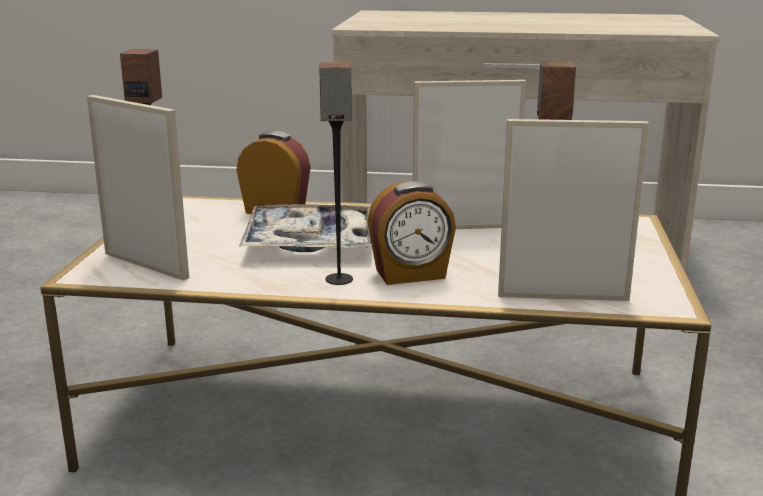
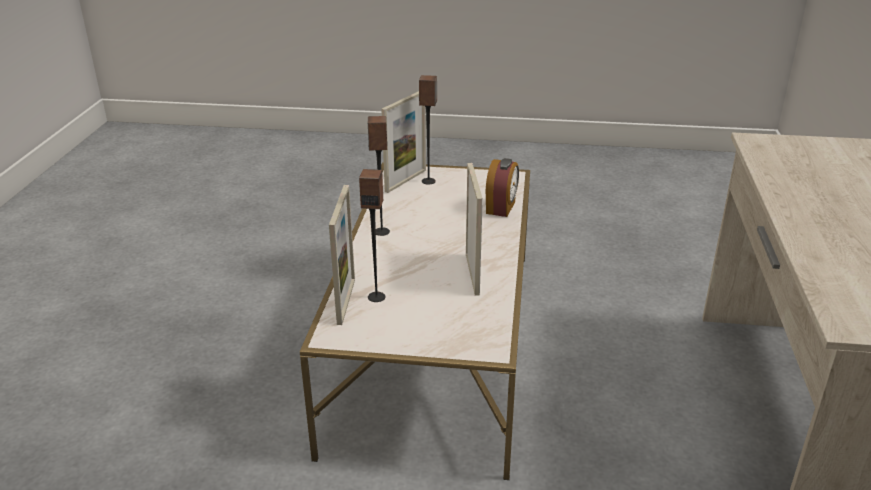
camera: 90 degrees right, 10 degrees up
tray [239,204,372,252] -> none
alarm clock [367,181,456,285] -> none

